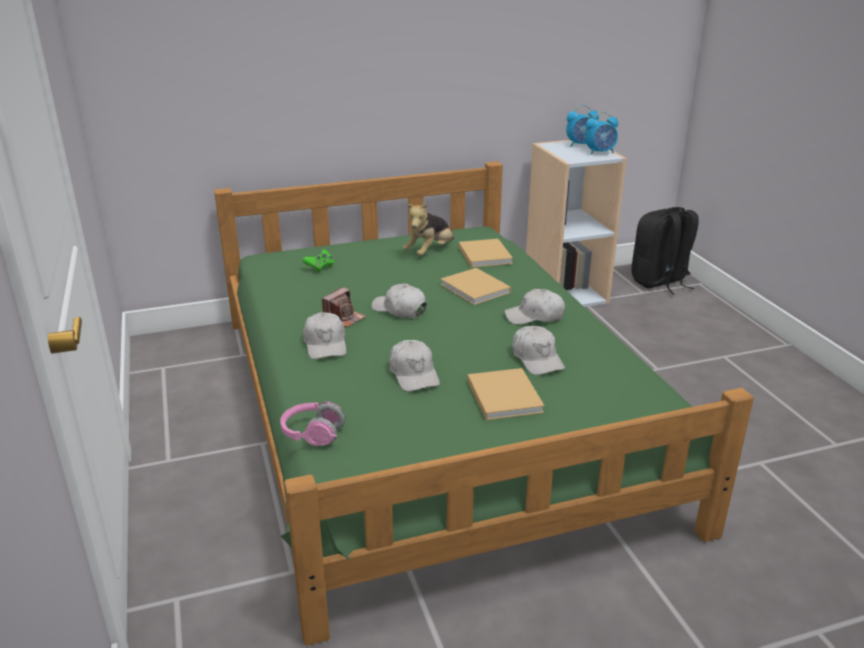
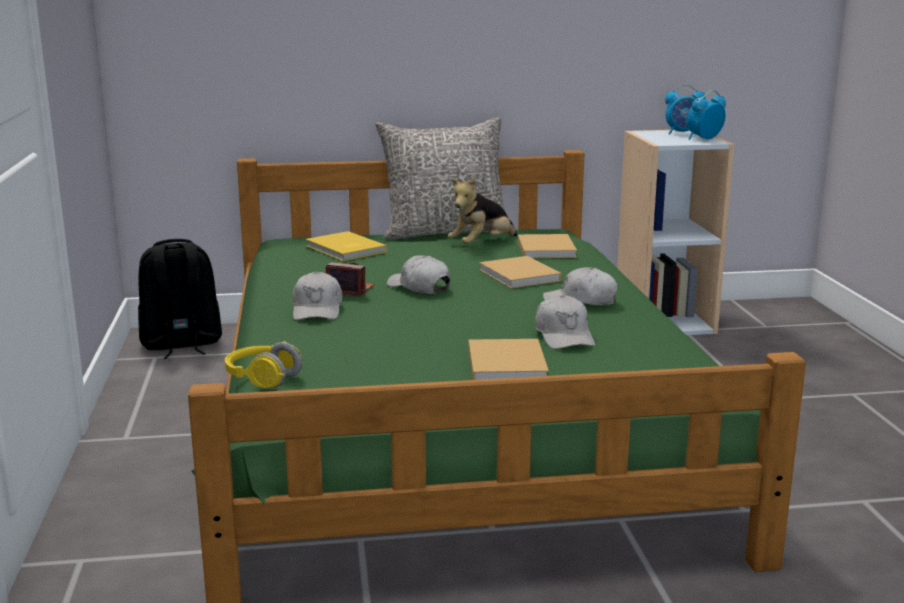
camera: 10 degrees right, 10 degrees down
pink headphones [280,401,345,446] -> yellow headphones [225,341,302,389]
green game controller [302,250,334,272] -> yellow book [305,231,387,261]
camera [322,287,366,327] -> camera turned 120 degrees counterclockwise [326,262,374,296]
white cap [389,340,440,391] -> none
alarm clock [585,112,618,155] -> alarm clock turned 150 degrees clockwise [686,90,726,140]
black backpack [632,207,699,295] -> black backpack moved to [138,239,222,359]
none -> grey pillow [375,117,505,240]

